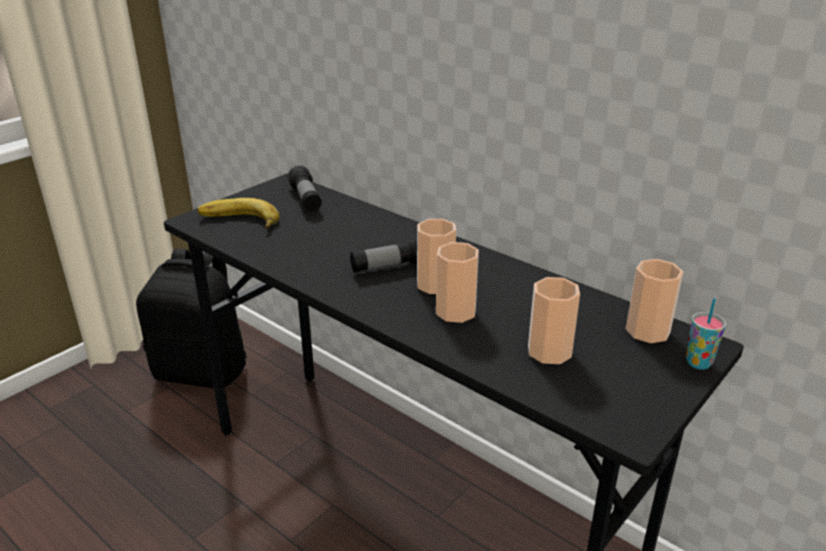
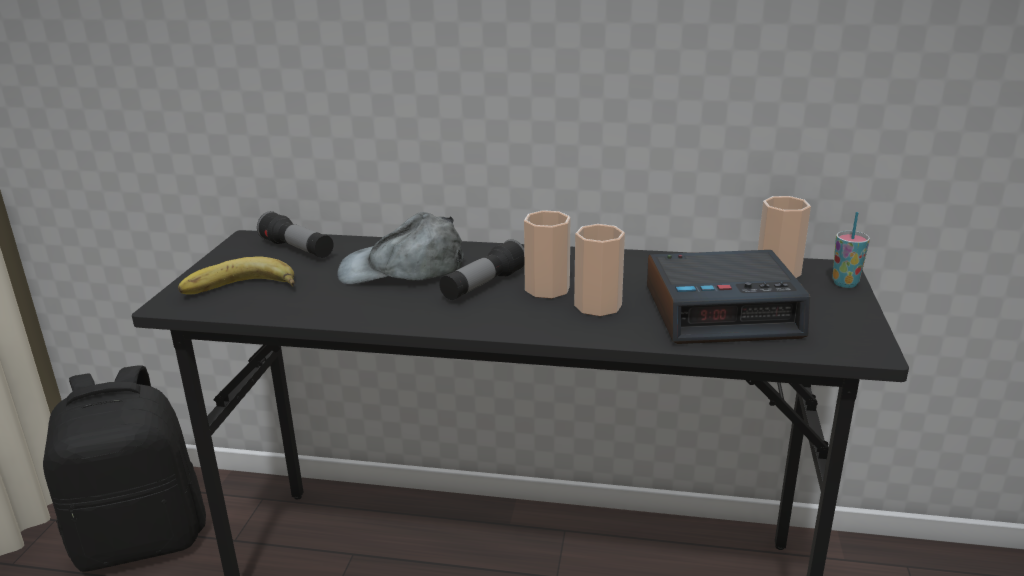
camera: 30 degrees left, 5 degrees down
cup [528,277,580,364] -> alarm clock [647,250,810,344]
none -> grey cap [337,212,464,284]

